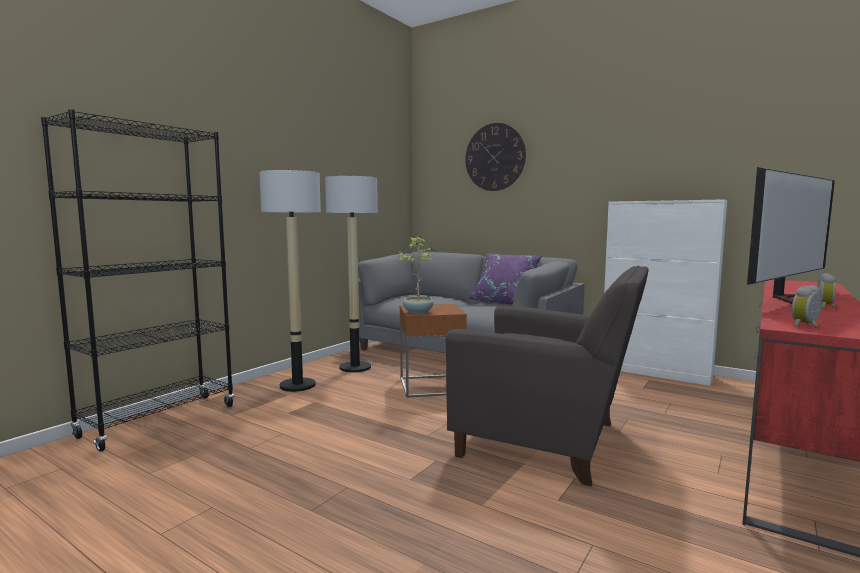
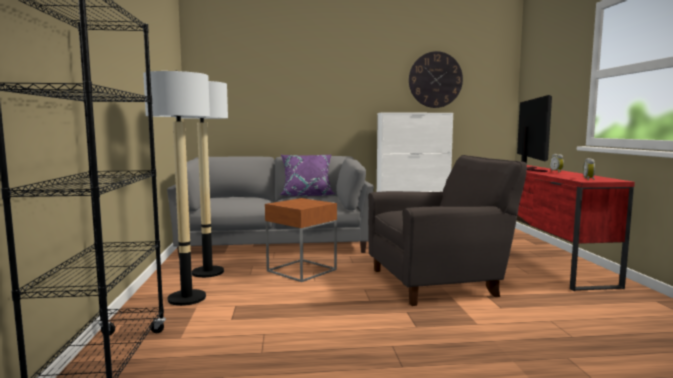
camera: 40 degrees left, 0 degrees up
potted plant [396,236,437,314] -> none
wall clock [465,123,526,191] -> wall clock moved to [409,51,463,108]

